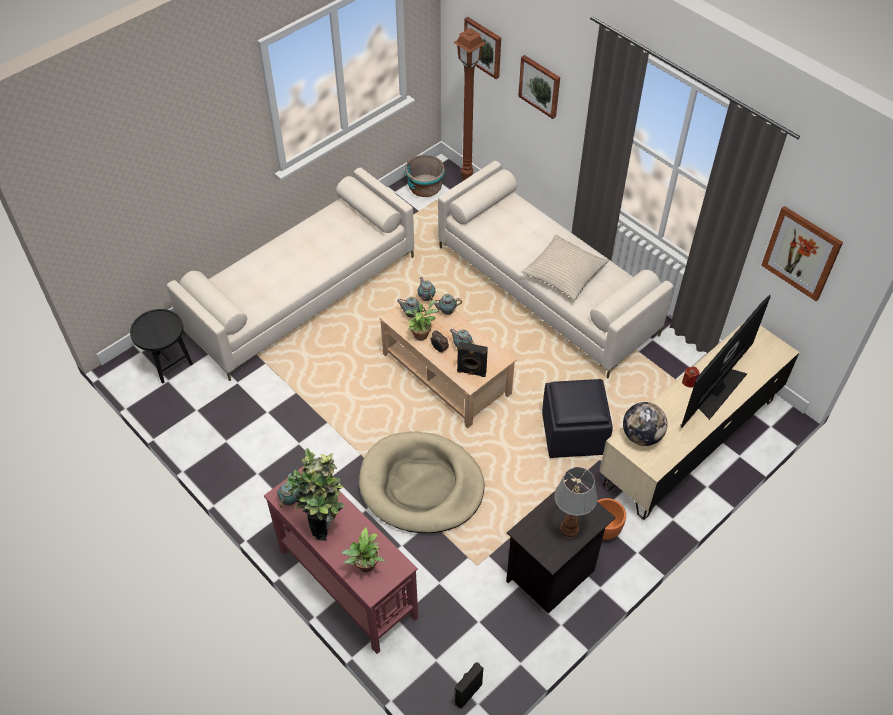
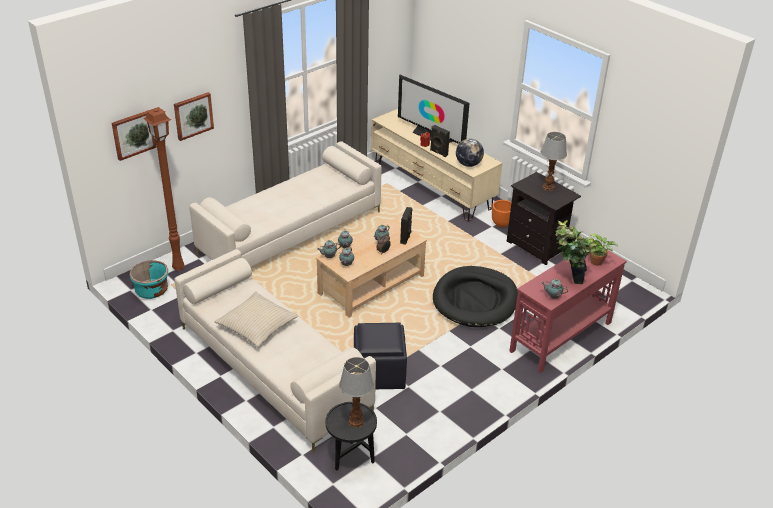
camera: 90 degrees left, 15 degrees down
beige dog bed [359,432,484,533] -> black dog bed [433,266,518,327]
potted plant [405,300,439,341] -> none
black speaker [455,662,483,709] -> black speaker moved to [430,125,450,157]
beige pillow [522,234,609,300] -> beige pillow moved to [214,291,298,347]
black ottoman [542,379,613,458] -> black ottoman moved to [354,322,407,390]
picture [761,206,843,301] -> none
none -> table lamp [339,357,374,428]

